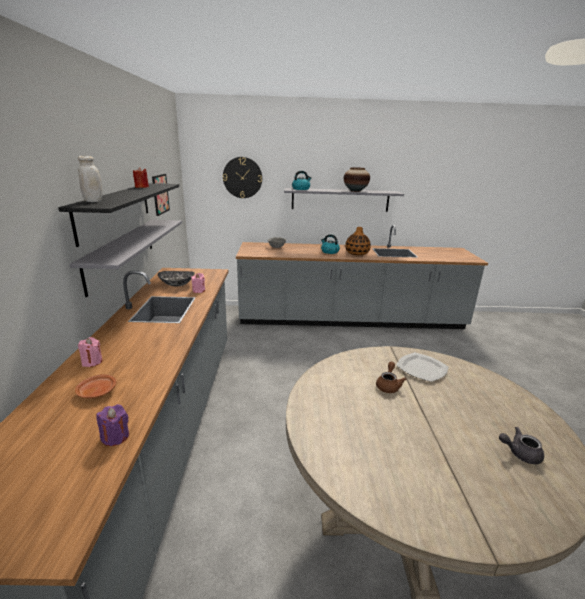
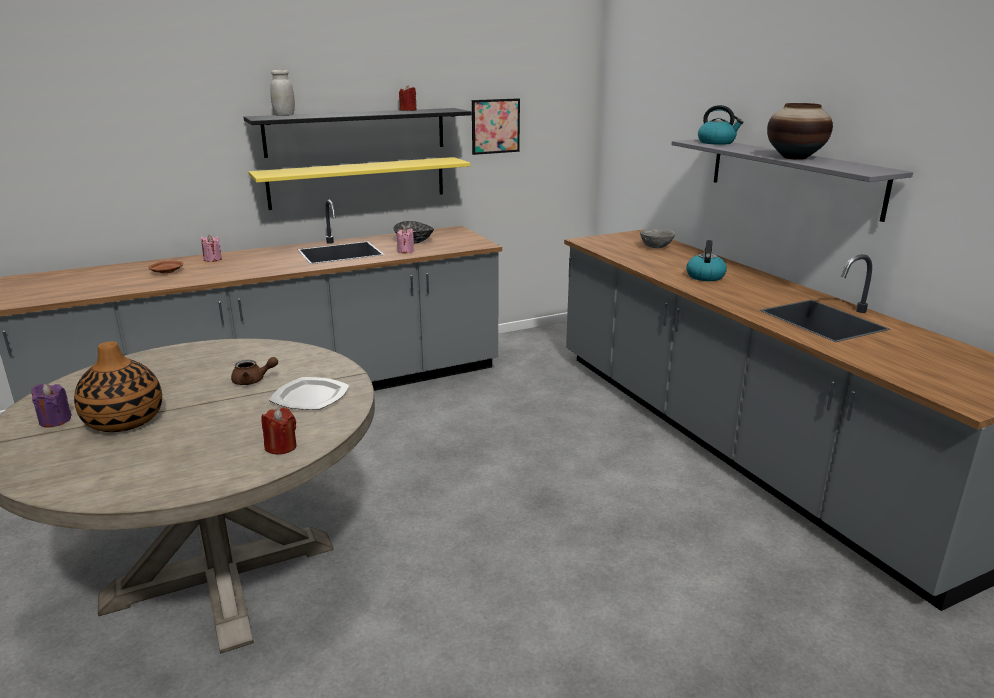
camera: 65 degrees right, 0 degrees up
grey shelf [69,220,182,297] -> yellow shelf [248,157,470,210]
purple candle [96,404,129,446] -> purple candle moved to [31,384,72,428]
wall clock [223,157,262,198] -> none
vase [345,227,371,255] -> vase moved to [74,341,162,432]
grey teapot [499,427,544,464] -> none
none -> red candle [261,407,296,454]

